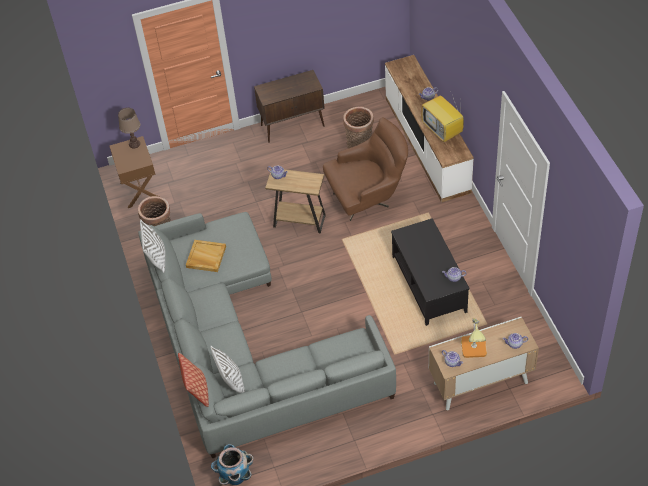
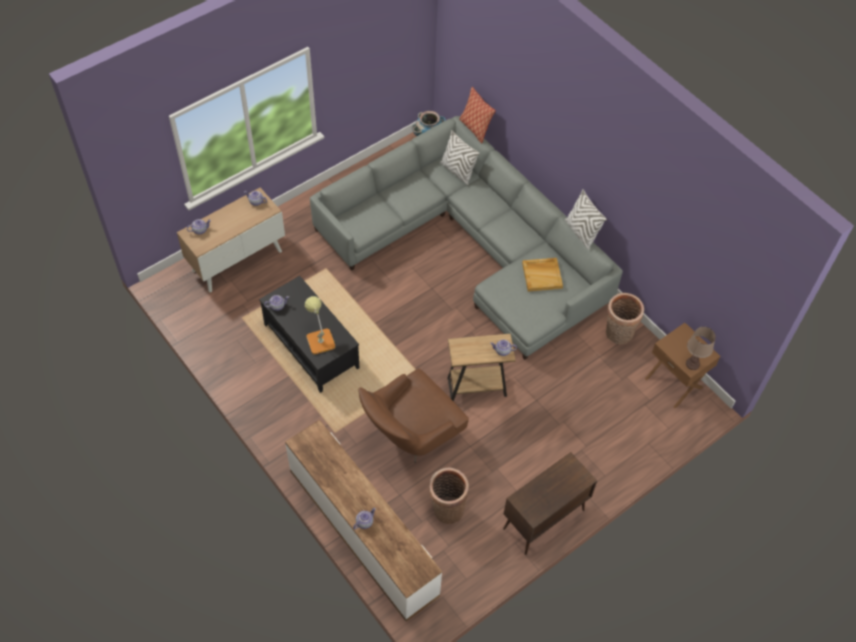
camera: 155 degrees right, 5 degrees up
television [421,95,464,142] -> none
table lamp [461,318,487,358] -> table lamp moved to [305,296,335,355]

